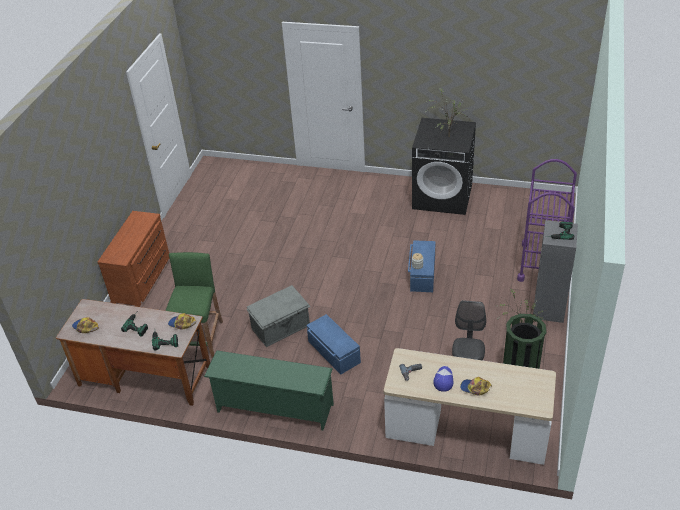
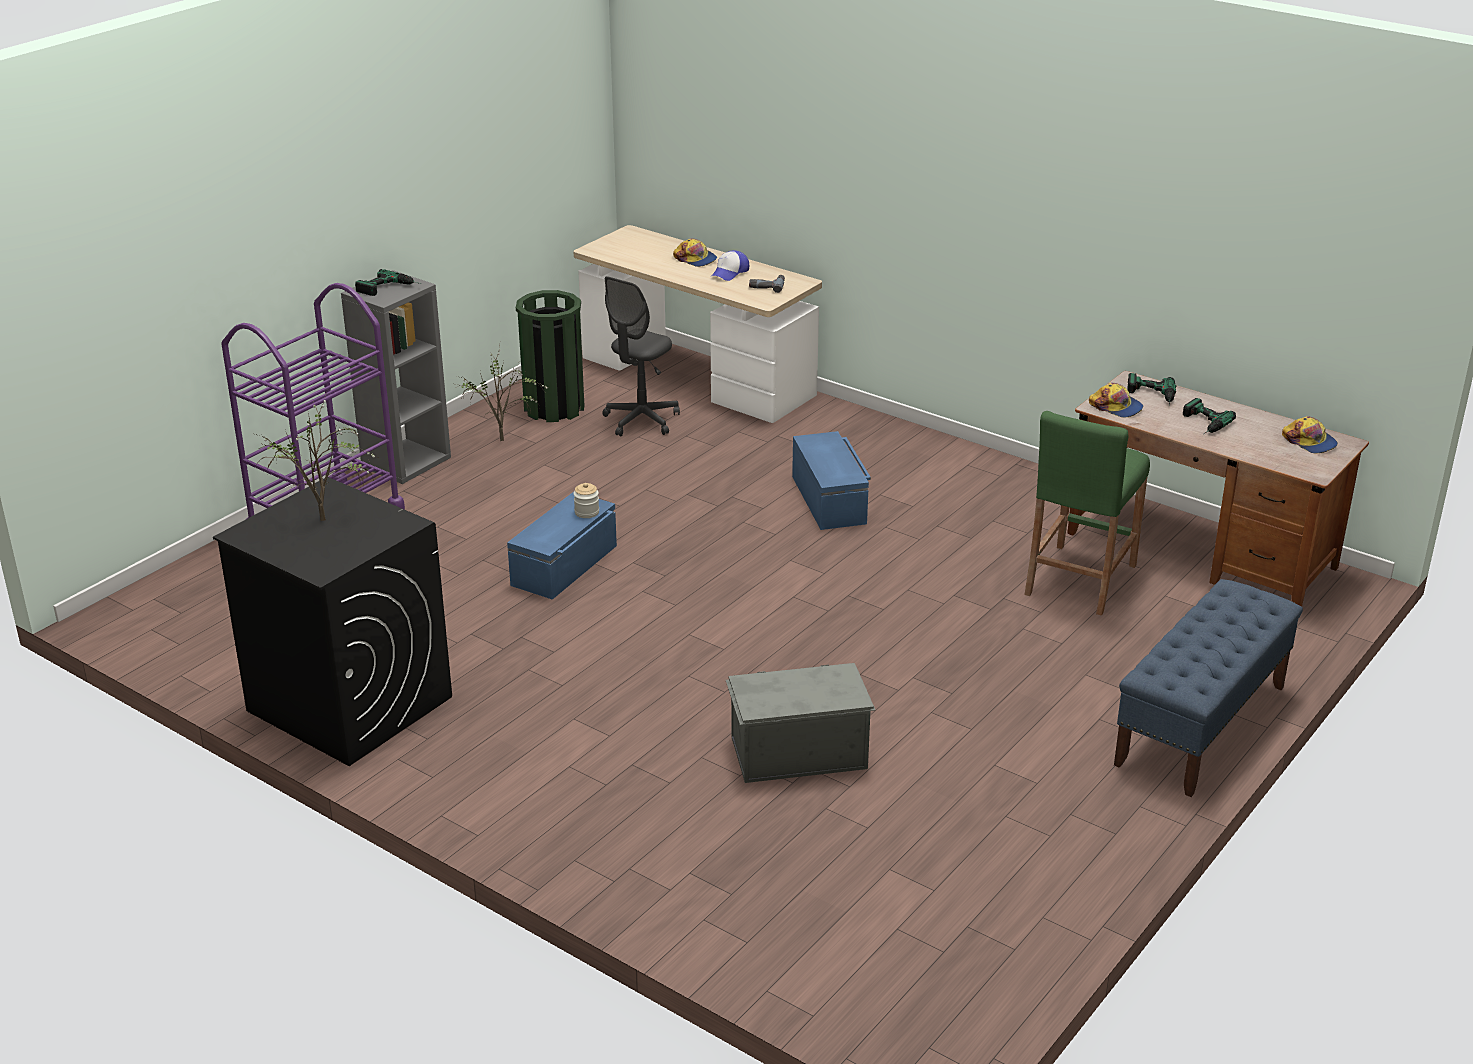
camera: 160 degrees left, 10 degrees down
brown dresser [97,211,169,307] -> blue bench [1114,579,1303,797]
green shoe rack [204,350,334,430] -> none
grey storage box [246,285,311,347] -> grey storage box moved to [726,663,875,783]

